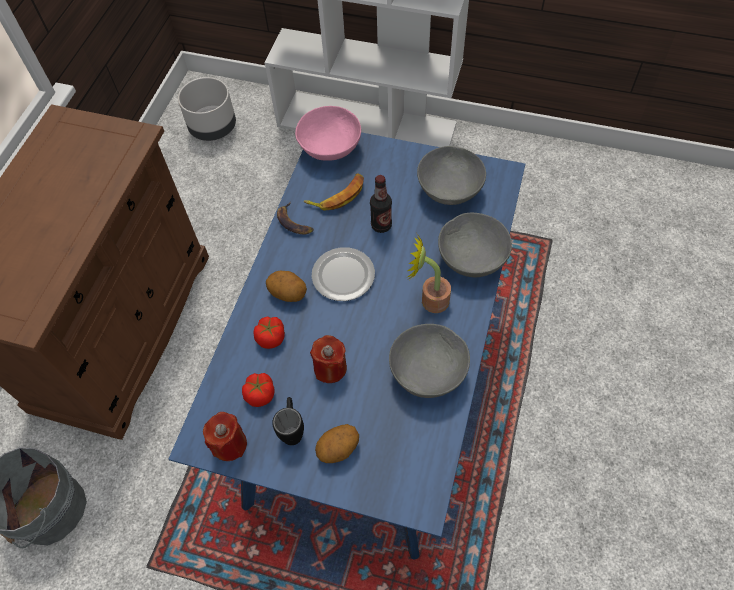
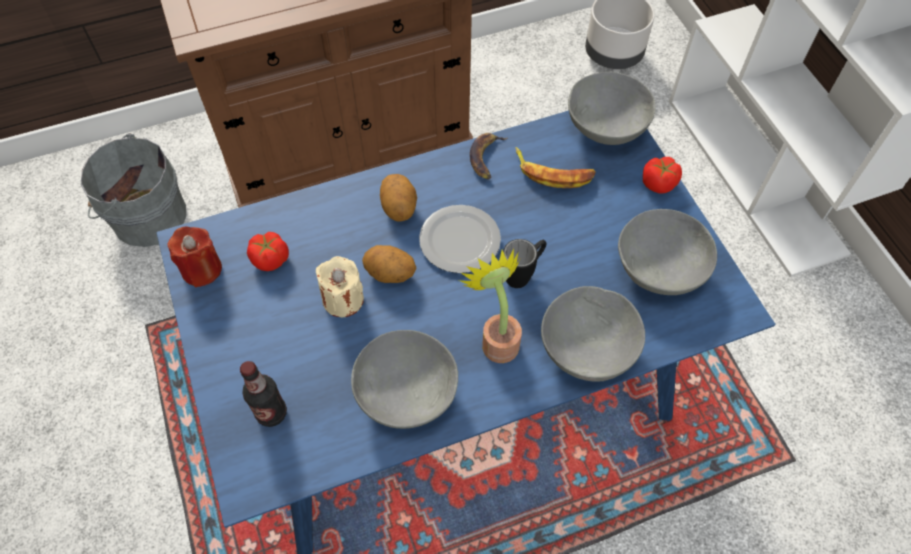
camera: 50 degrees right, 0 degrees up
tomato [253,316,285,349] -> tomato moved to [643,157,682,193]
black mug [272,397,304,445] -> black mug moved to [503,239,546,288]
pink bowl [295,106,361,161] -> grey bowl [568,72,655,145]
red candle [310,335,347,383] -> beige candle [316,256,364,317]
potato [315,424,359,463] -> potato moved to [362,245,417,283]
bottle [370,175,392,233] -> bottle moved to [240,361,287,427]

